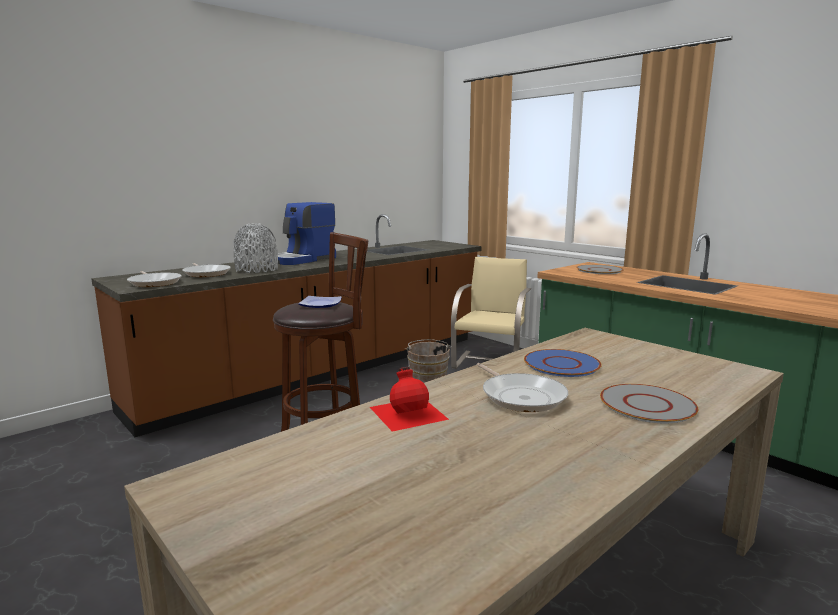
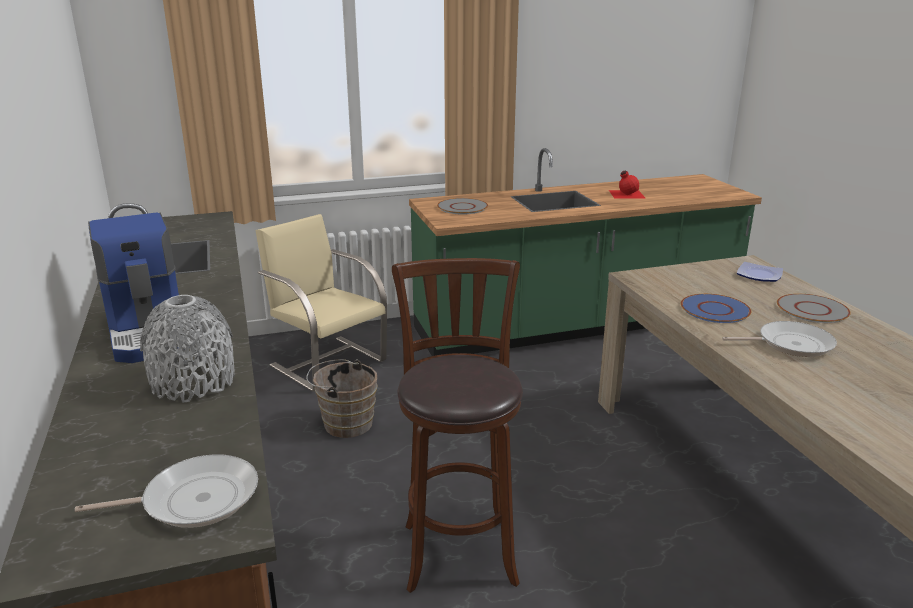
camera: 65 degrees left, 10 degrees up
frying pan [182,263,231,277] -> none
plate [298,296,342,308] -> plate moved to [737,262,783,282]
red bottle [370,367,449,432] -> red bottle moved to [609,170,646,199]

